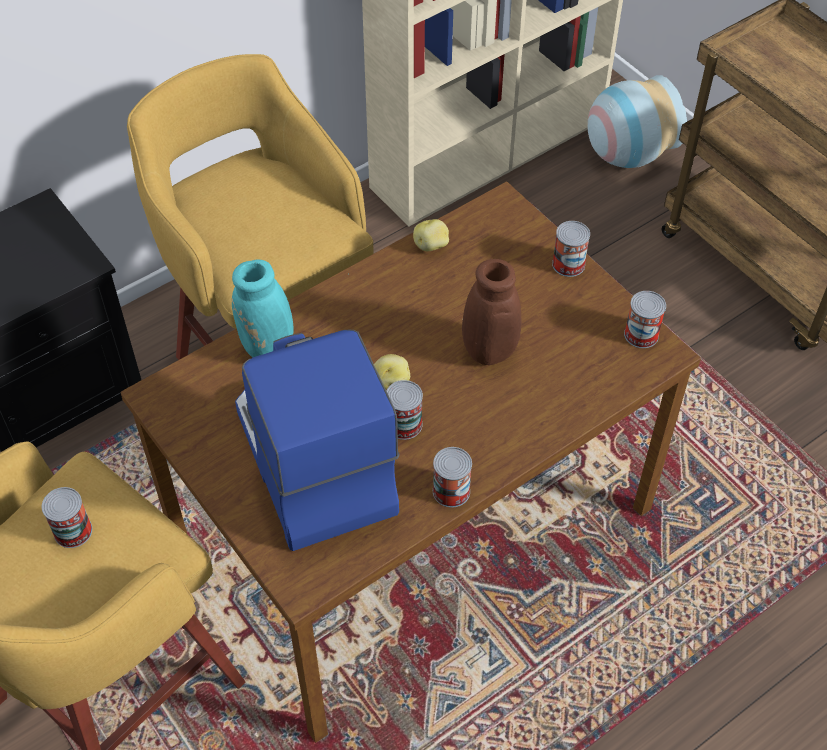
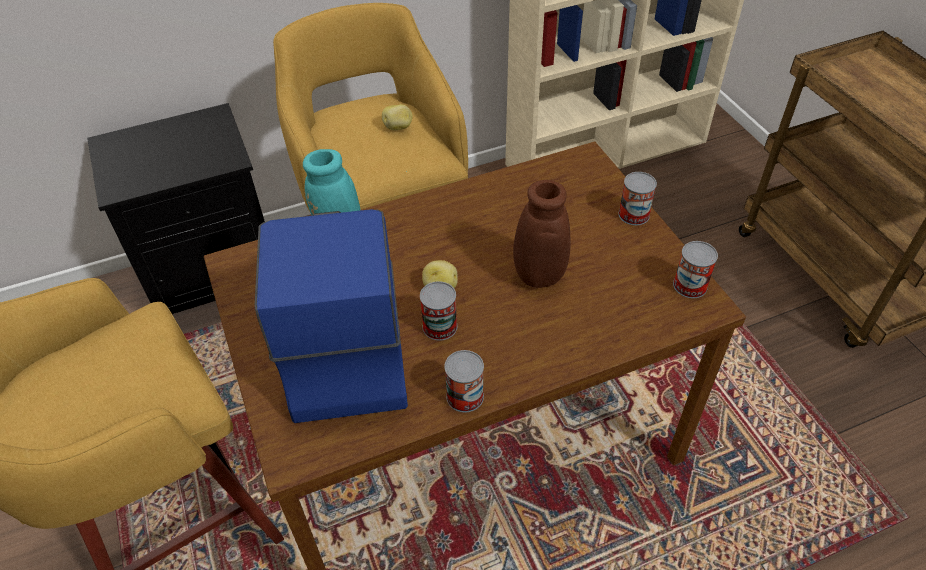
camera: 15 degrees right, 5 degrees down
can [42,487,92,548] -> none
potato [413,219,449,251] -> potato moved to [382,104,413,130]
vase [587,75,687,168] -> none

